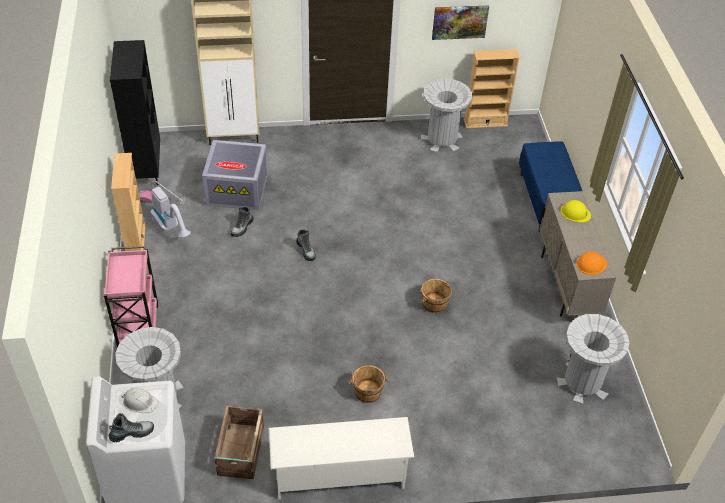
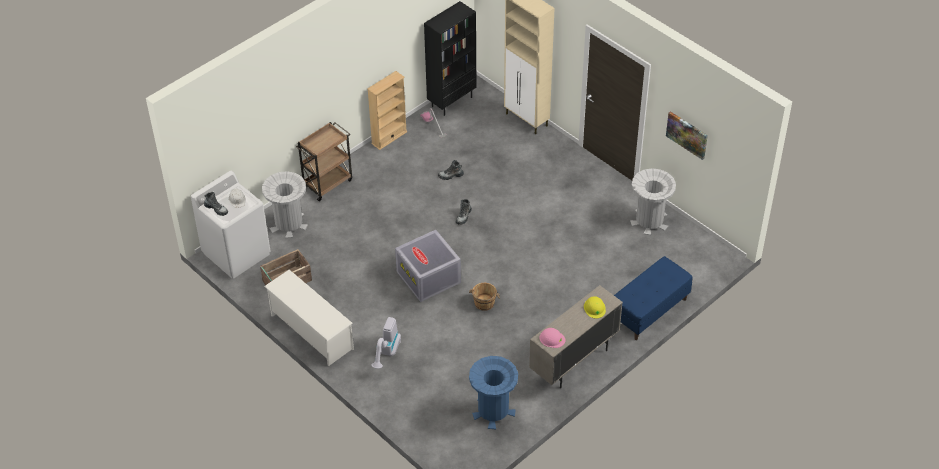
camera: 55 degrees right, 0 degrees up
pink cart [104,246,158,348] -> brown cart [296,122,352,201]
vacuum cleaner [151,187,191,237] -> vacuum cleaner moved to [372,317,401,369]
grey storage box [202,140,268,210] -> grey storage box moved to [395,230,461,302]
brown bucket [347,365,390,403] -> none
beige bookcase [464,49,520,128] -> none
grey trash can [557,314,630,404] -> blue trash can [469,356,518,429]
orange hard hat [576,252,607,275] -> pink hard hat [539,328,565,348]

